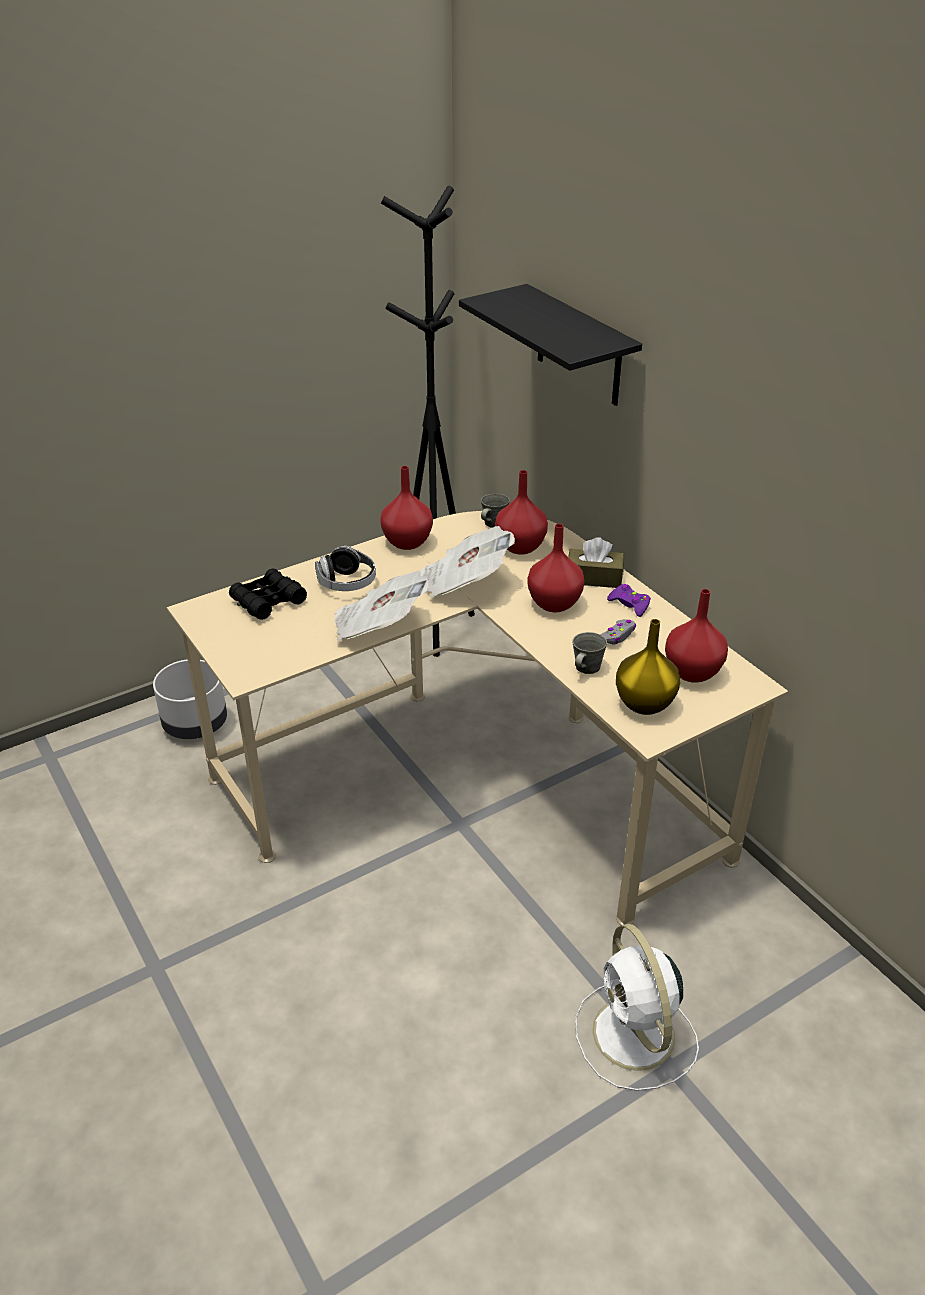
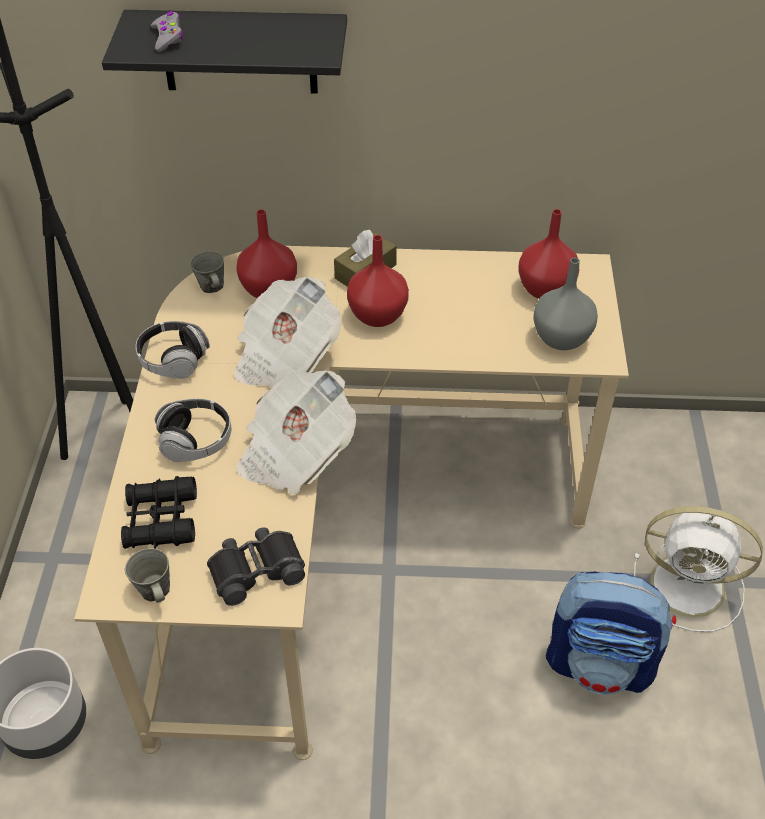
camera: 55 degrees left, 10 degrees up
red vase [380,466,433,550] -> headphones [136,321,210,379]
grey mug [572,632,607,674] -> grey mug moved to [125,548,170,603]
grey game controller [600,619,636,644] -> grey game controller moved to [151,11,183,52]
purple game controller [607,584,651,617] -> none
yellow vase [616,619,680,715] -> grey vase [533,258,598,350]
none -> black binoculars [207,527,305,606]
none -> backpack [546,572,676,695]

